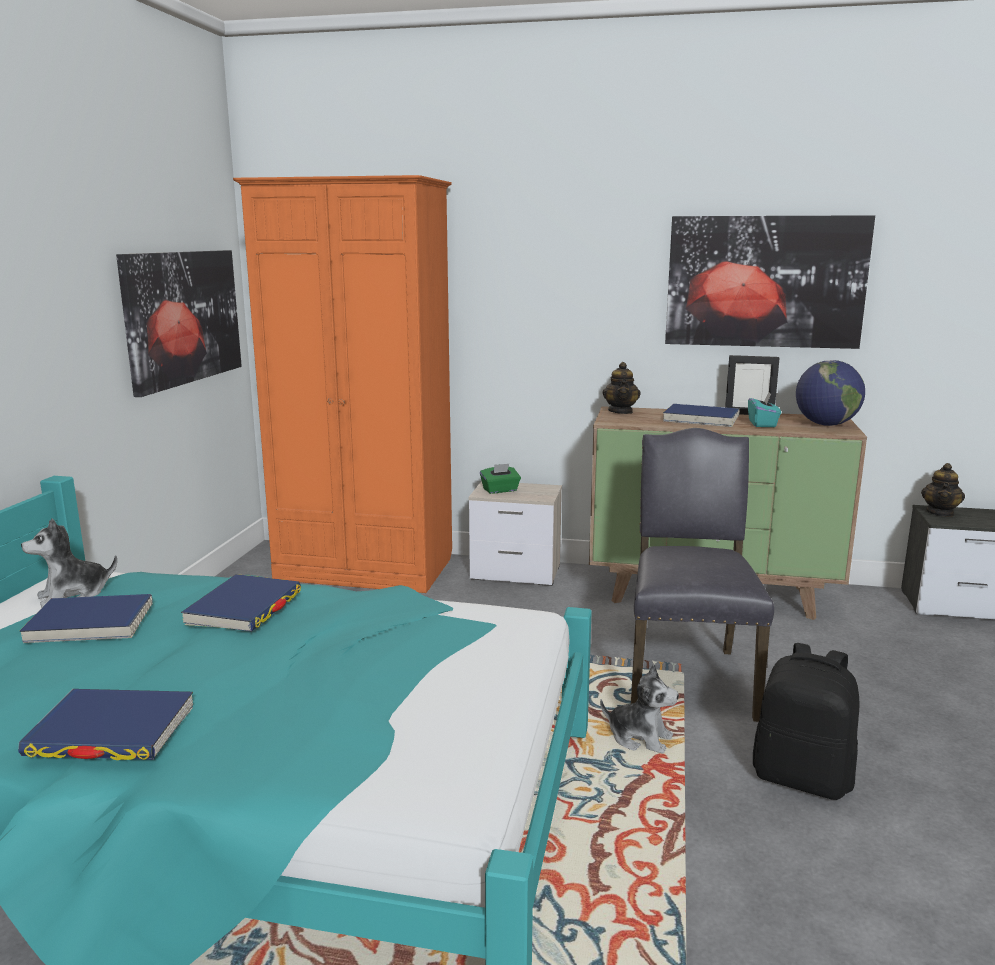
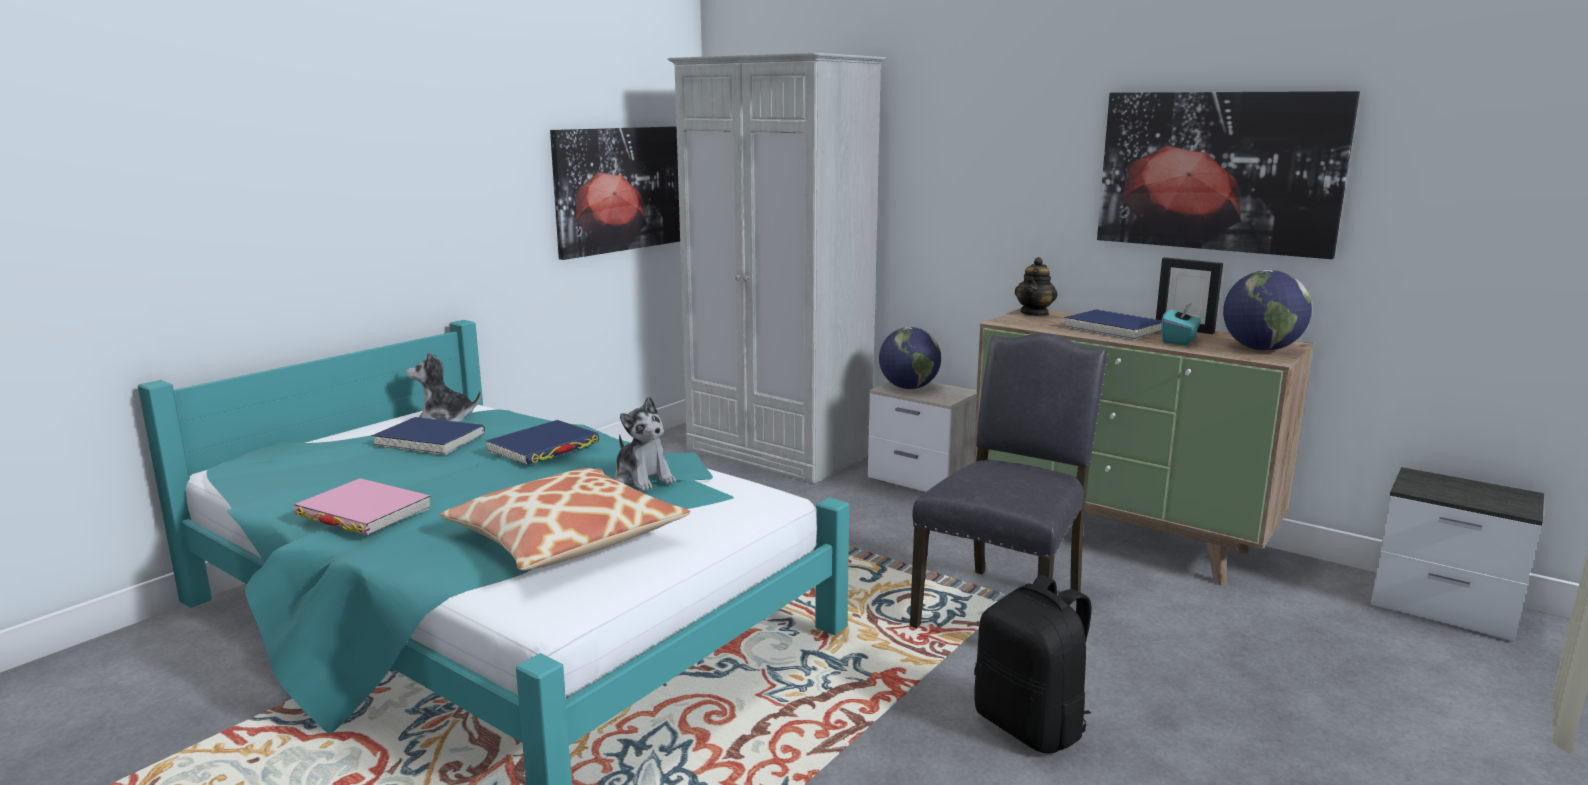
camera: 25 degrees right, 0 degrees up
blue book [18,689,193,760] -> pink book [293,478,431,535]
orange wardrobe [233,175,452,593] -> white wardrobe [668,53,886,483]
green tissue box [480,464,521,494] -> globe [879,327,941,389]
plush toy [600,664,679,753] -> plush toy moved to [615,396,676,491]
teapot [921,463,965,517] -> none
none -> pillow [440,468,690,570]

